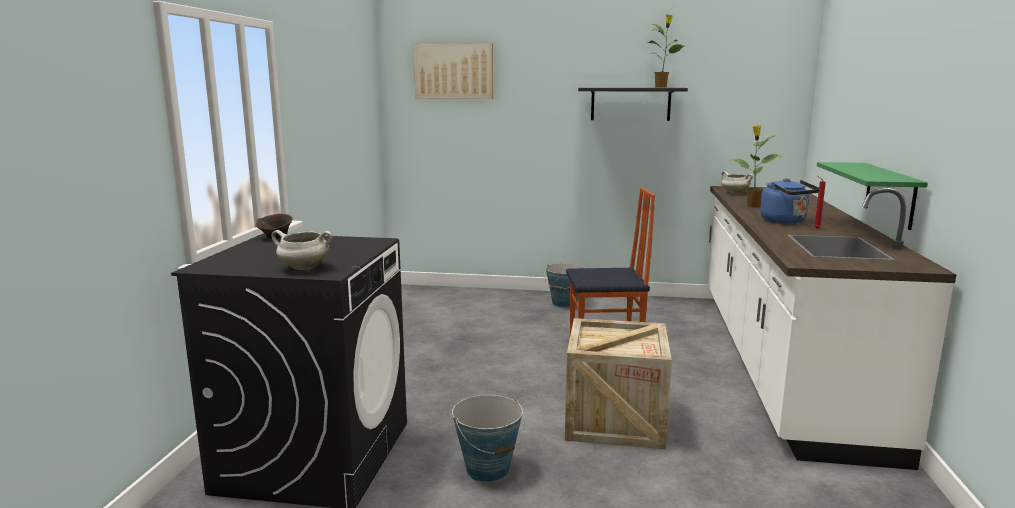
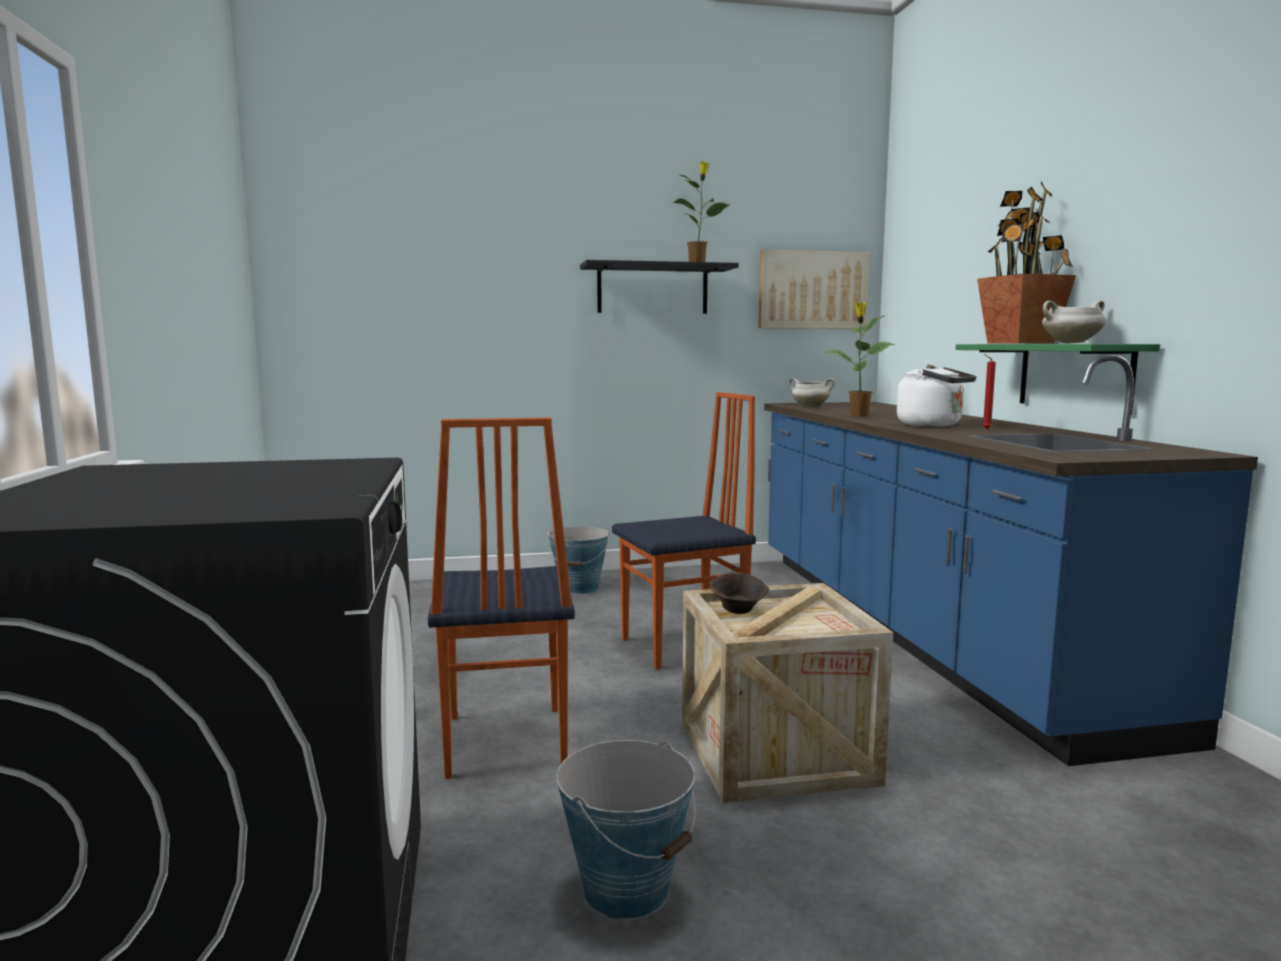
camera: 20 degrees left, 5 degrees down
brown bowl [256,214,293,239] -> brown bowl moved to [710,573,769,614]
white cooking pot [272,230,332,270] -> white cooking pot moved to [1042,300,1106,343]
picture [414,43,493,99] -> picture moved to [758,250,870,329]
white counter [708,186,956,470] -> blue counter [764,354,1258,766]
blue kettle [760,178,819,224] -> white kettle [897,364,976,427]
none -> chair [428,417,575,779]
none -> potted plant [977,182,1076,344]

